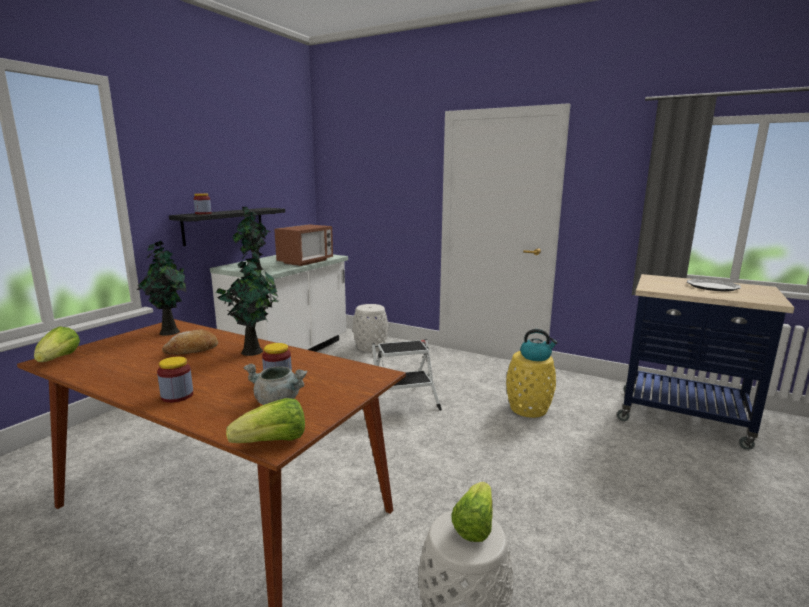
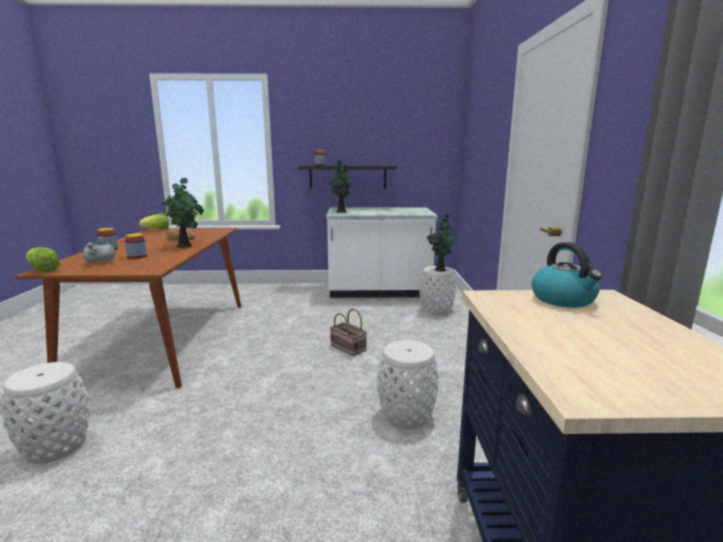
camera: 60 degrees right, 0 degrees up
potted plant [137,241,186,336] -> potted plant moved to [426,215,457,272]
microwave [274,224,333,266] -> none
step ladder [372,339,442,411] -> basket [330,308,367,356]
lettuce [451,482,492,542] -> none
yellow stool [506,351,556,418] -> white stool [377,340,439,429]
kettle [520,329,558,361] -> kettle moved to [532,242,602,308]
plate [687,279,741,291] -> none

